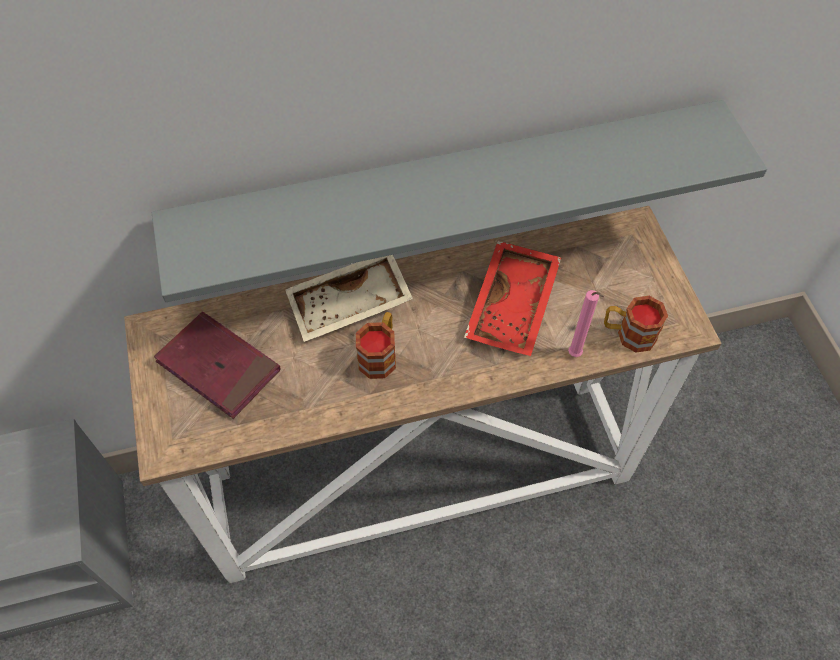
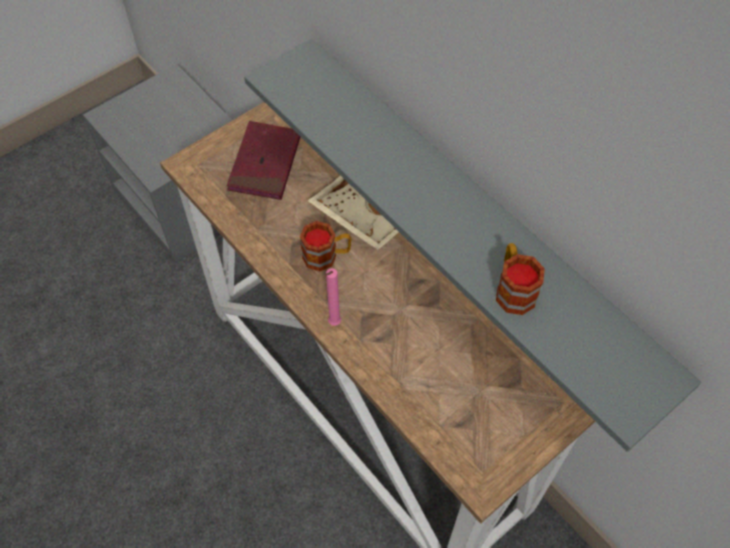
camera: 65 degrees right, 0 degrees up
red tray [464,241,562,356] -> none
pink candle [568,290,604,357] -> pink candle moved to [325,268,341,326]
mug [604,296,668,353] -> mug moved to [496,243,545,315]

